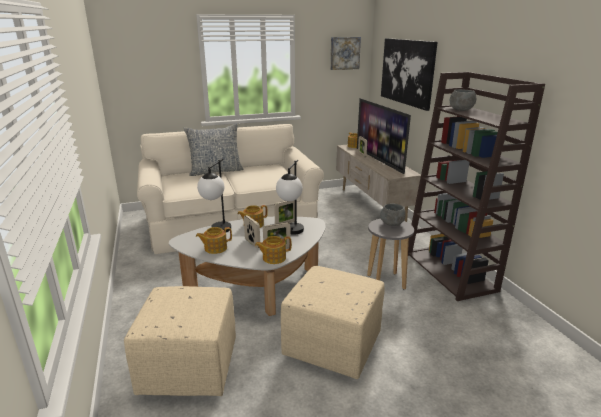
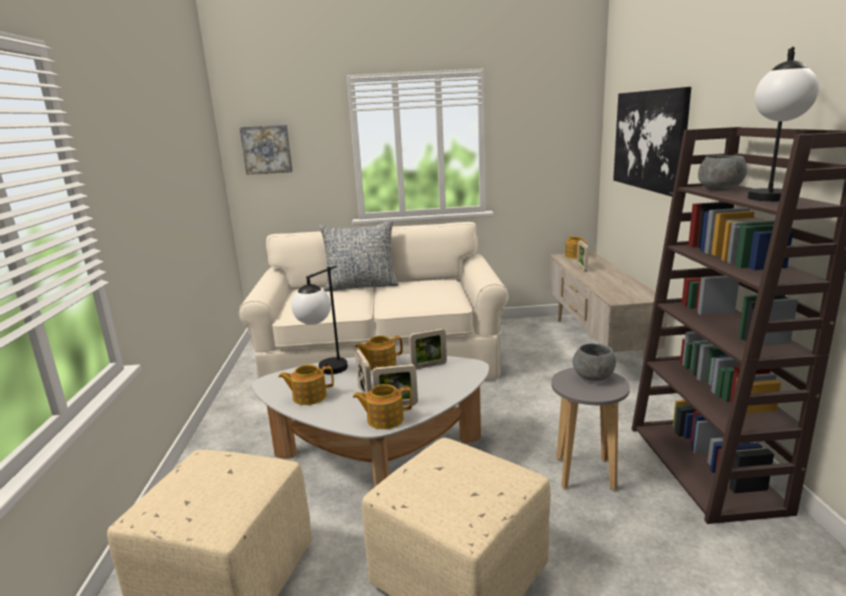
camera: 15 degrees right, 5 degrees down
table lamp [276,160,304,235] -> table lamp moved to [747,47,819,201]
picture [330,37,361,70] -> picture moved to [239,125,293,175]
television [357,98,411,174] -> none

